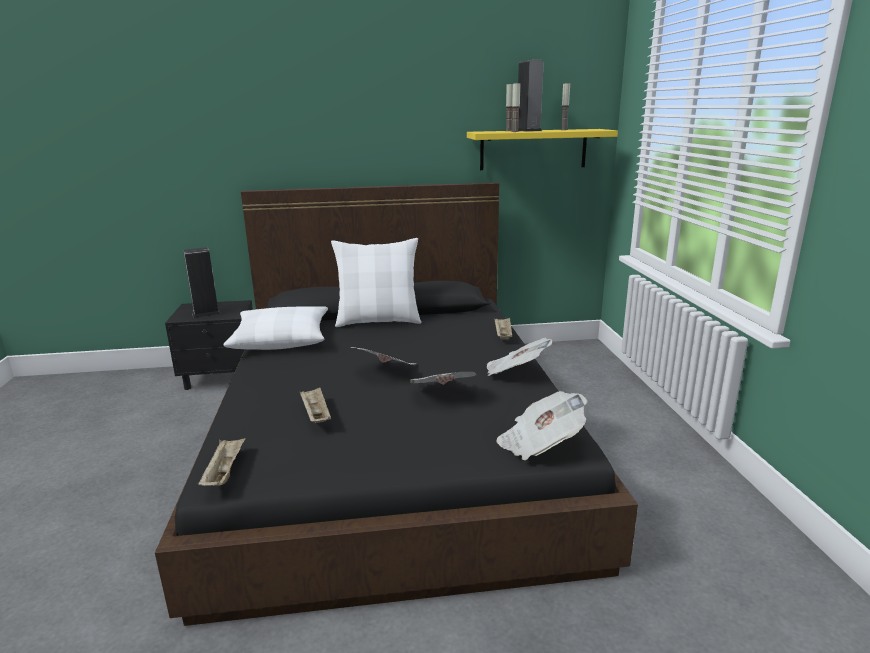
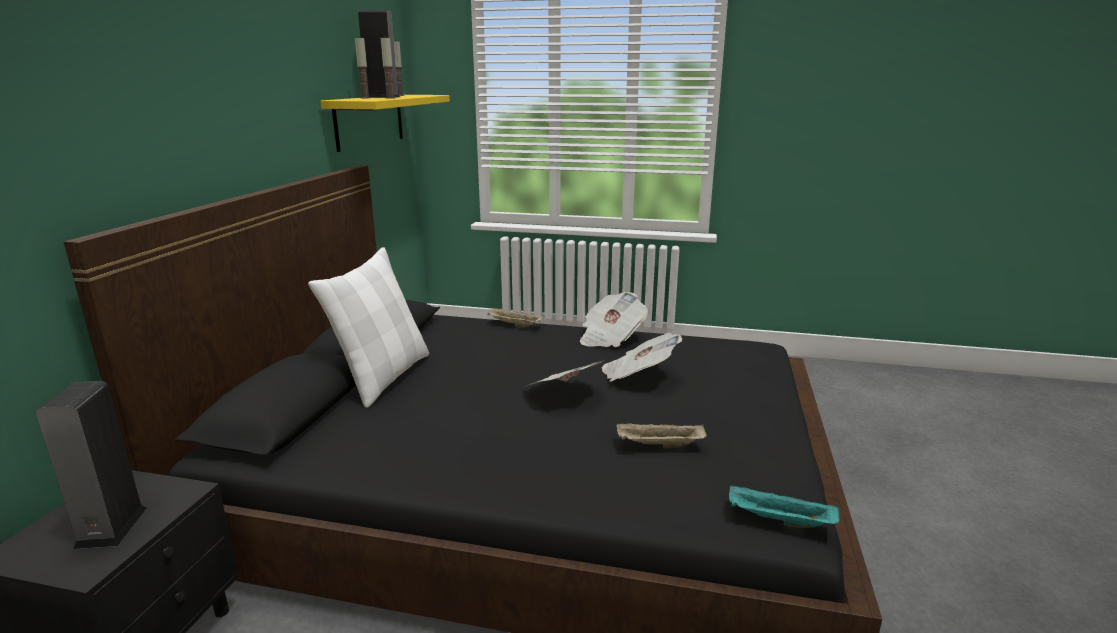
camera: 70 degrees left, 0 degrees up
beige tray [198,438,245,486] -> turquoise tray [729,484,840,528]
white pillow [224,306,328,350] -> none
newspaper [497,391,588,460] -> none

